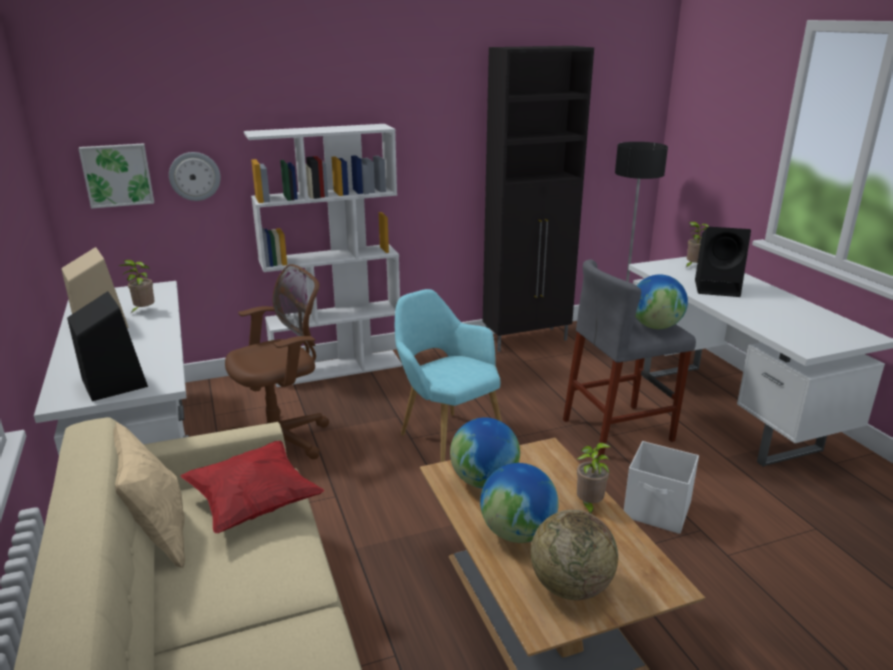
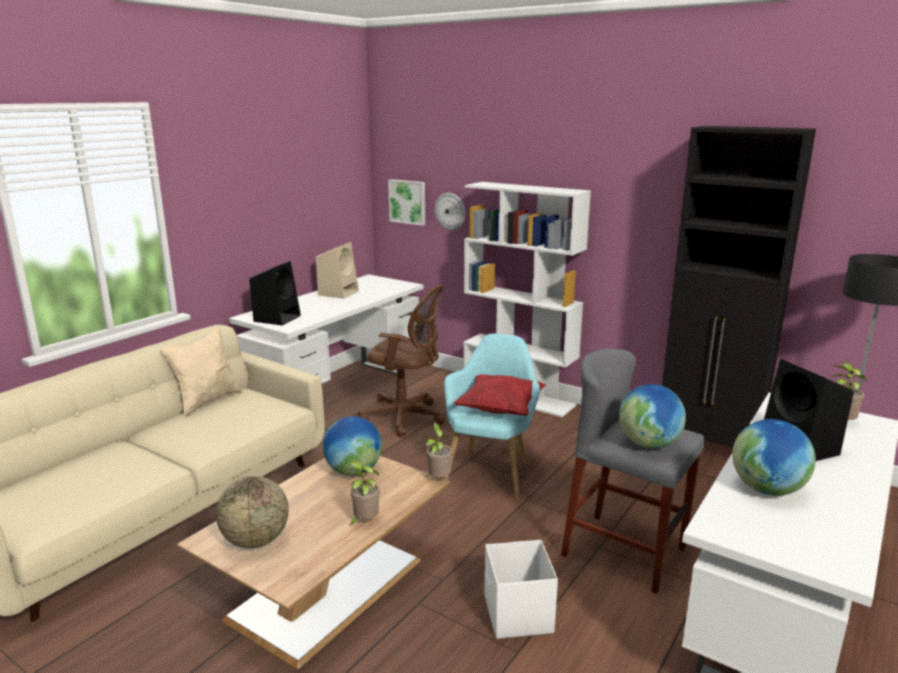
camera: 55 degrees right, 5 degrees down
potted plant [118,260,155,313] -> potted plant moved to [422,422,452,478]
red pillow [180,441,325,533] -> red pillow moved to [453,374,546,416]
globe [480,463,559,543] -> globe moved to [732,419,816,496]

